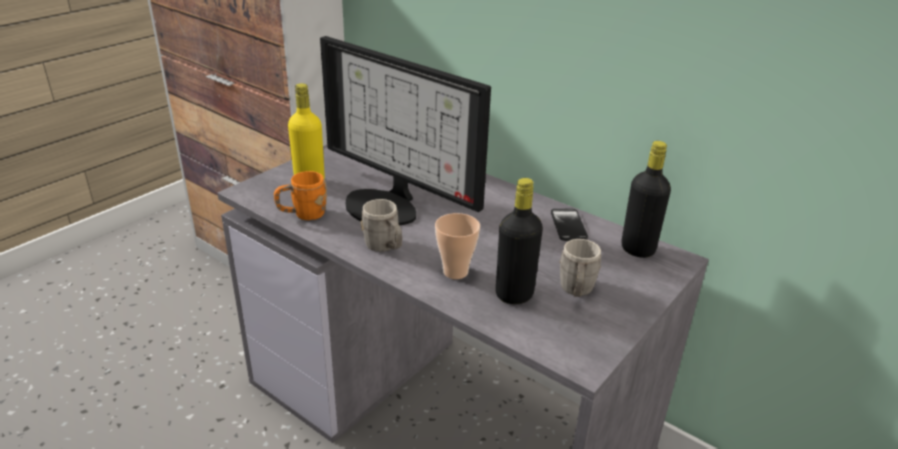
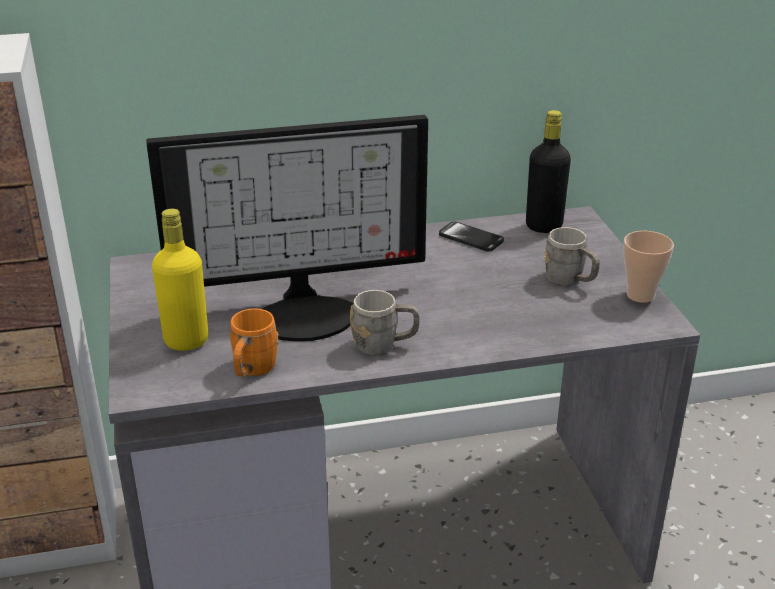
camera: 50 degrees left, 0 degrees up
cup [435,213,480,279] -> cup moved to [623,231,674,303]
black bottle [496,178,543,304] -> none

